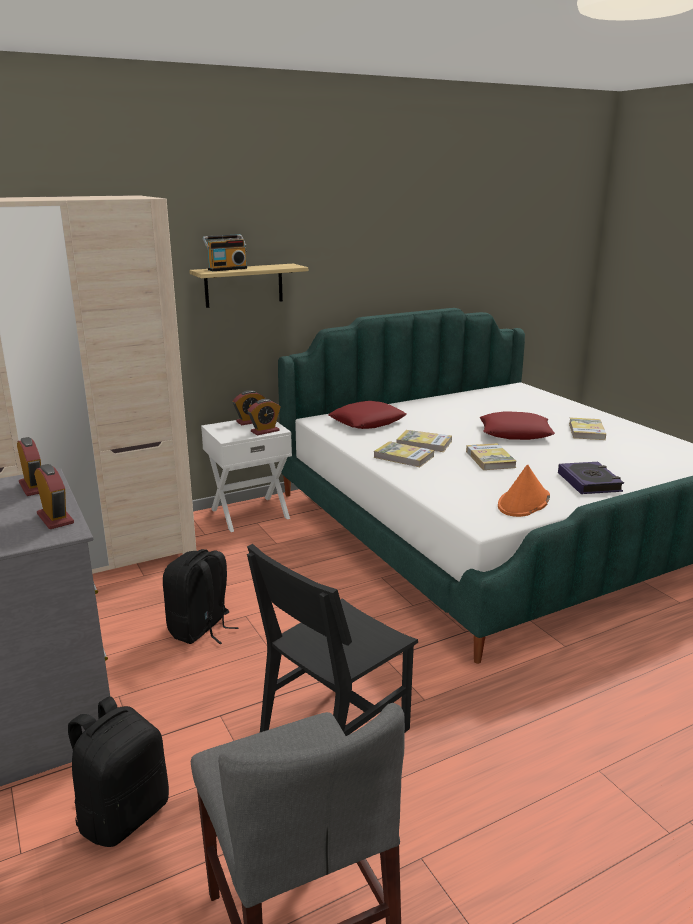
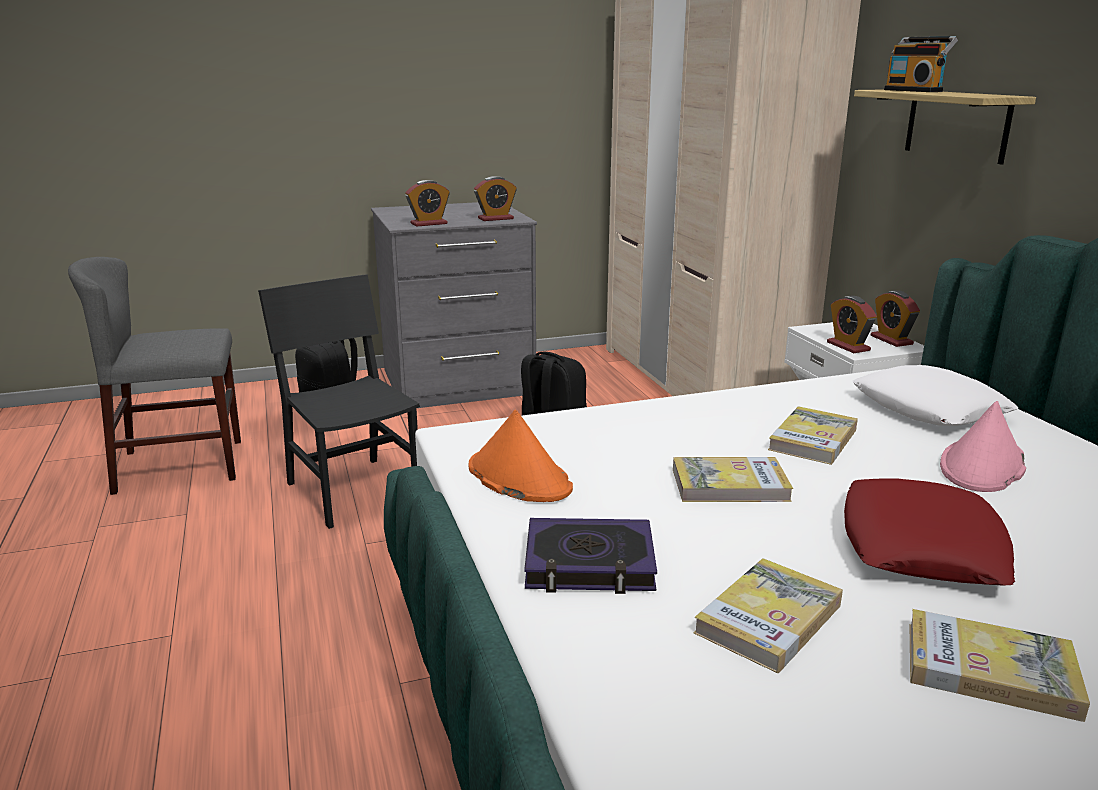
camera: 100 degrees right, 0 degrees up
red pillow [328,401,406,429] -> white pillow [852,365,1019,426]
book [374,441,434,467] -> book moved to [693,558,843,673]
none -> pink hat [940,401,1026,492]

